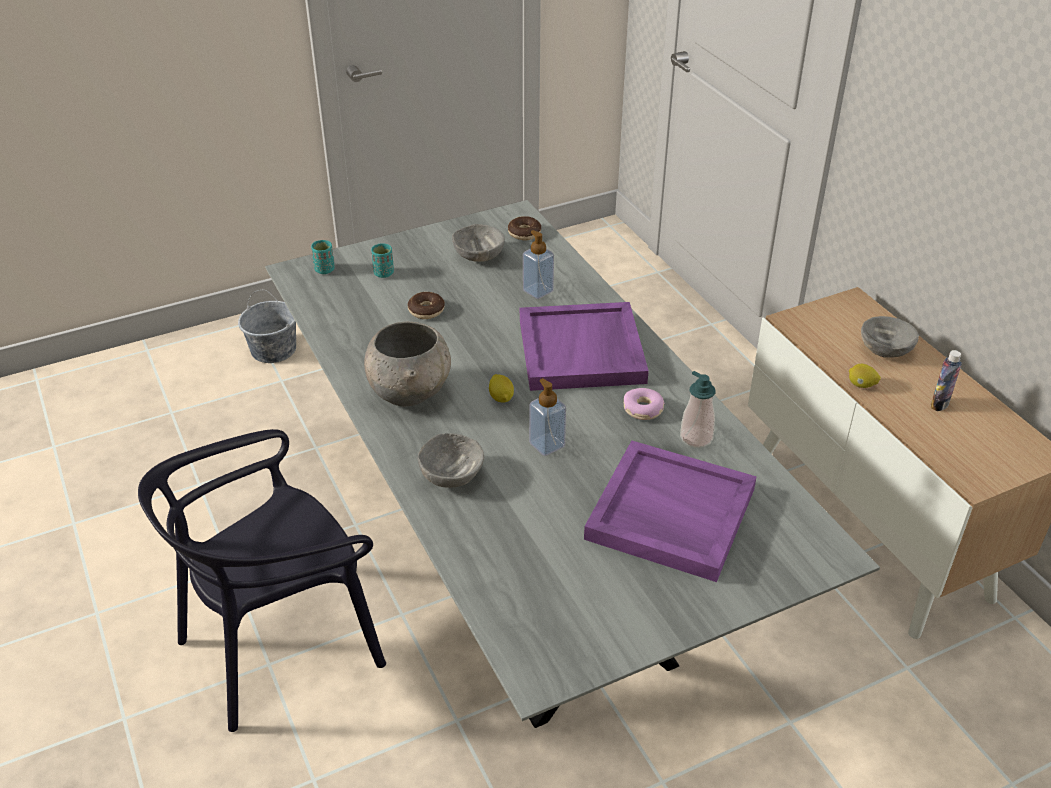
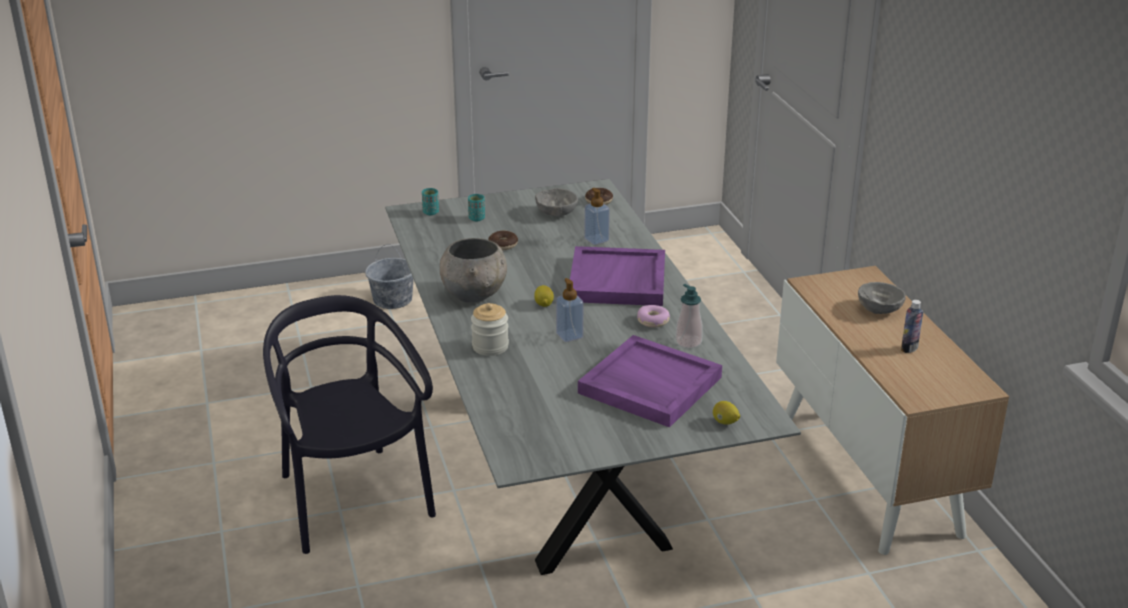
camera: 10 degrees right, 10 degrees down
black chair [138,429,386,732] -> black chair turned 90 degrees clockwise [263,295,436,554]
grey bowl [418,433,484,488] -> jar [471,303,509,356]
lemon [849,364,881,388] -> lemon moved to [713,401,740,425]

